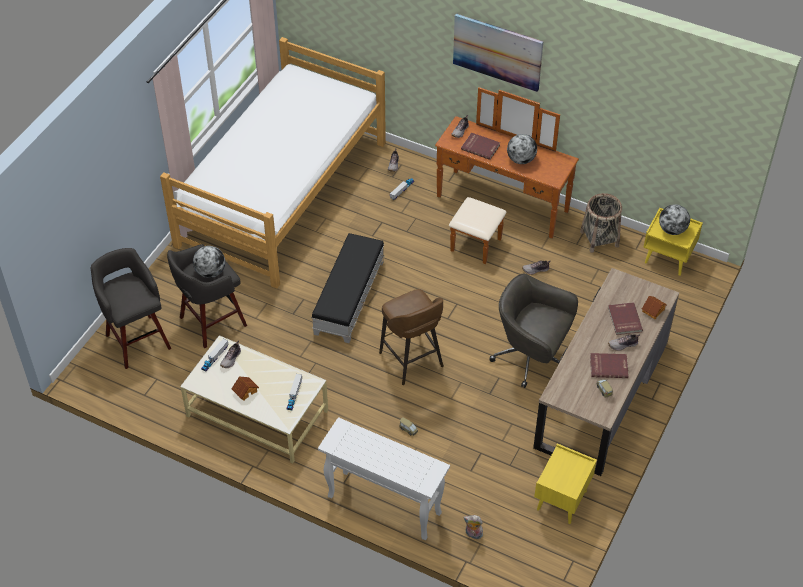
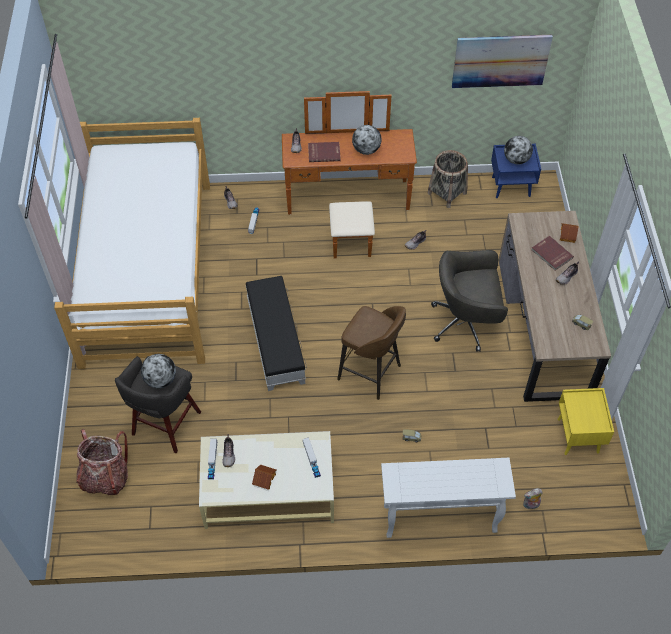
camera: 30 degrees left, 5 degrees up
grey stool [91,248,171,369] -> backpack [76,429,128,495]
picture [453,13,544,92] -> picture moved to [452,35,553,88]
red book [590,353,629,378] -> none
yellow nightstand [643,208,703,276] -> blue nightstand [491,144,541,198]

